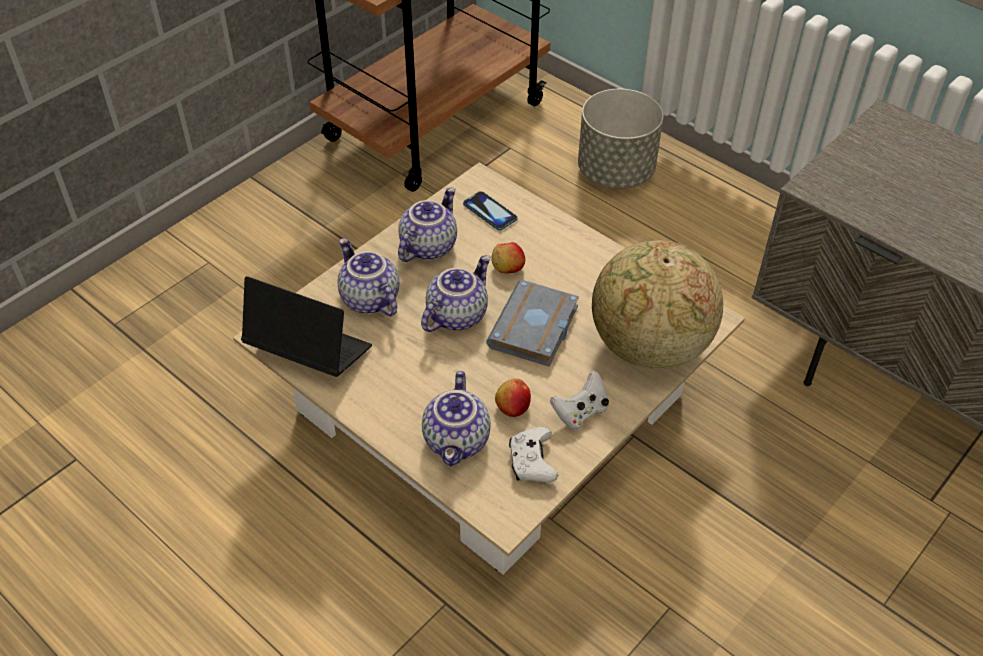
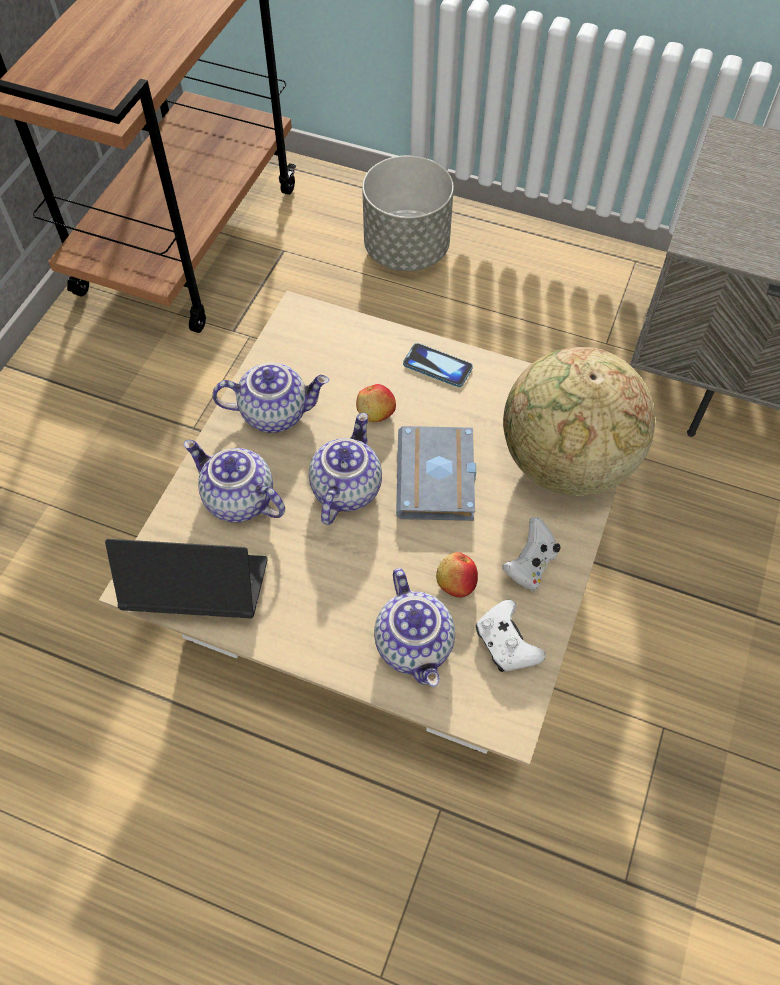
camera: 20 degrees left, 10 degrees up
teapot [398,188,457,262] -> teapot turned 75 degrees clockwise [212,362,329,433]
phone [463,191,518,231] -> phone moved to [403,343,473,387]

